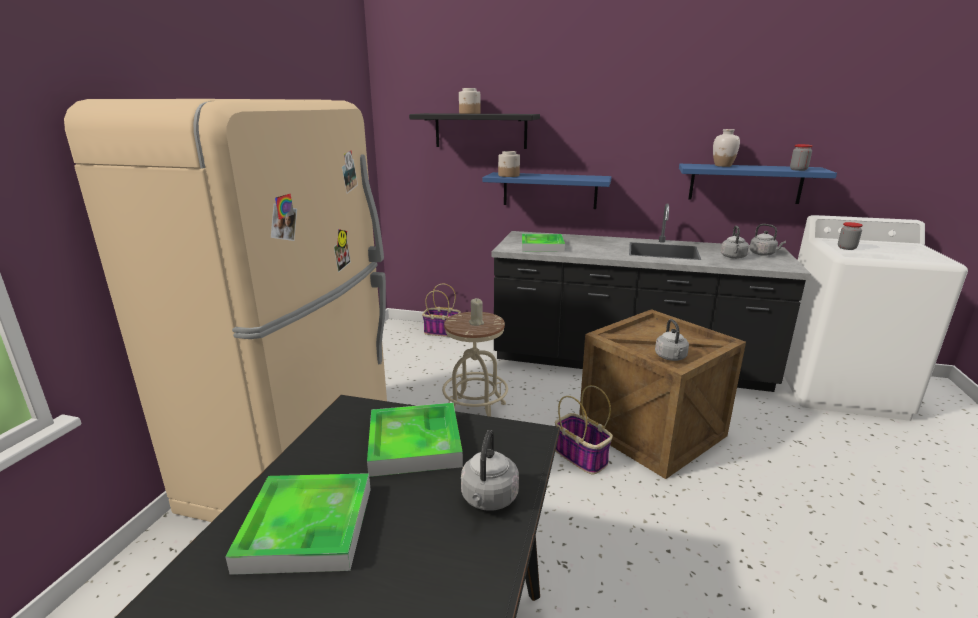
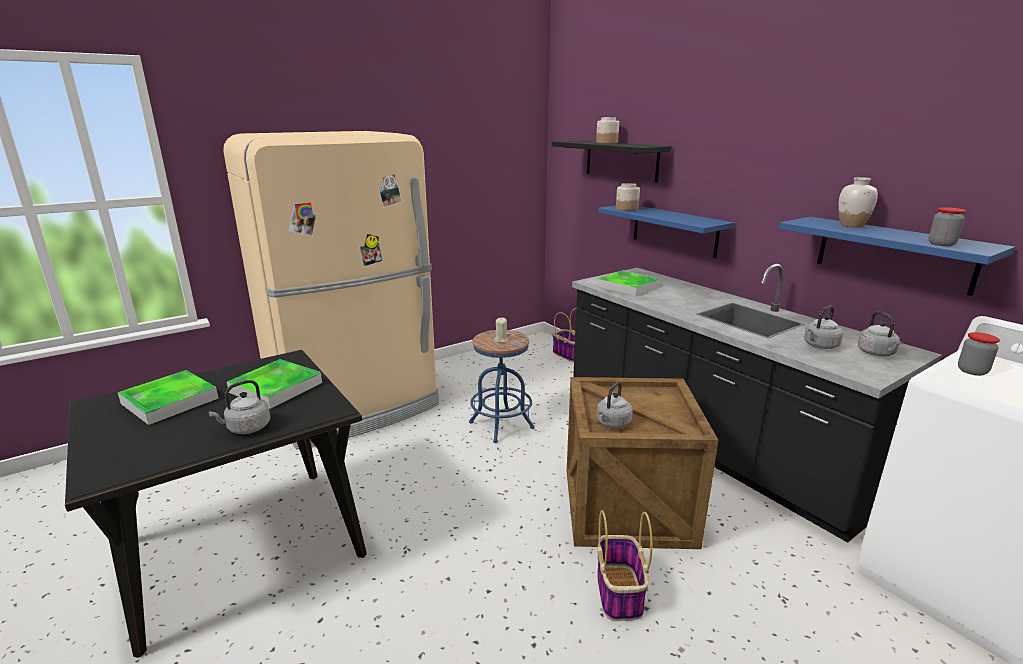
camera: 40 degrees right, 0 degrees up
beige stool [442,312,508,417] -> blue stool [469,330,535,443]
basket [555,385,613,474] -> basket moved to [597,510,653,621]

